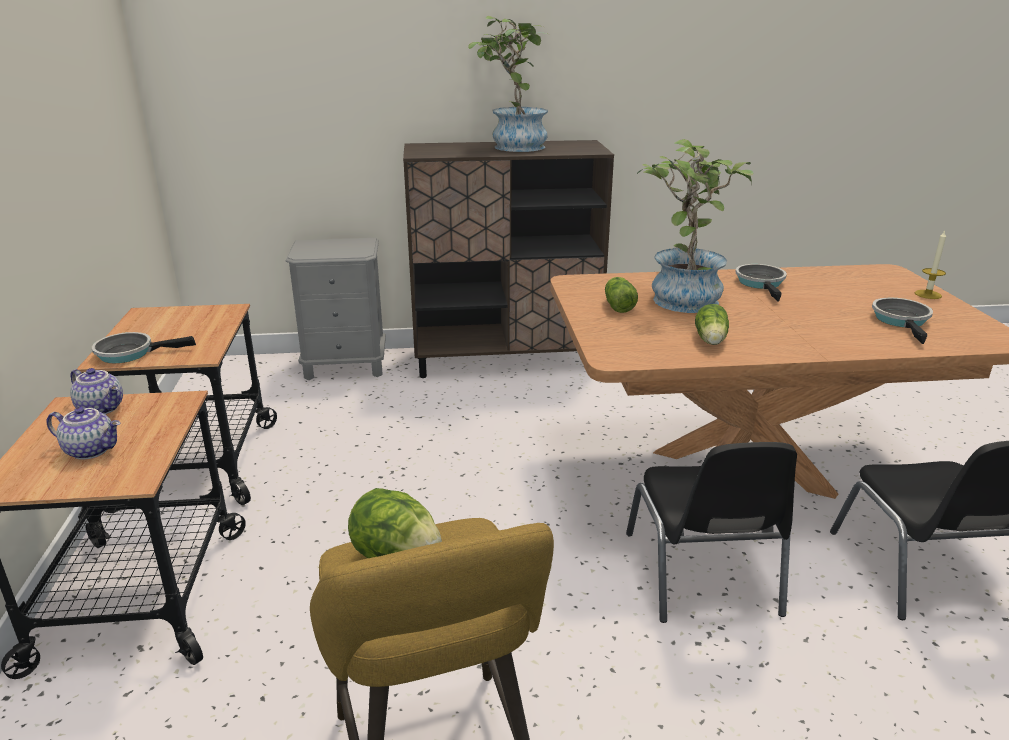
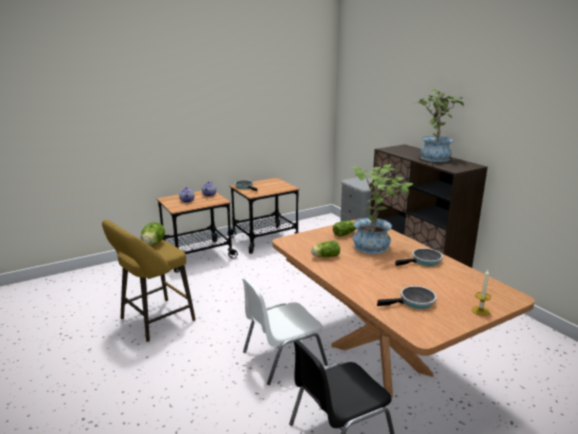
camera: 65 degrees right, 5 degrees down
black chair [626,442,797,623] -> white chair [242,277,328,385]

